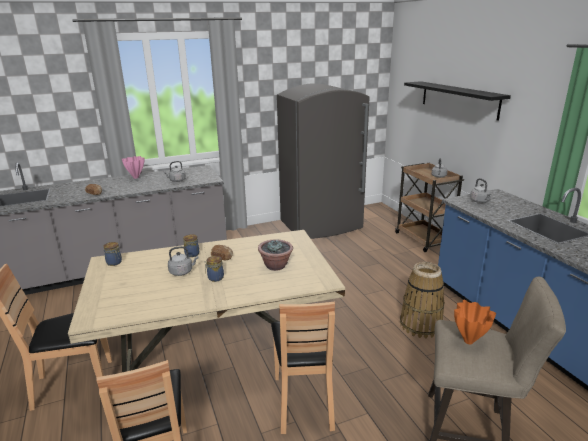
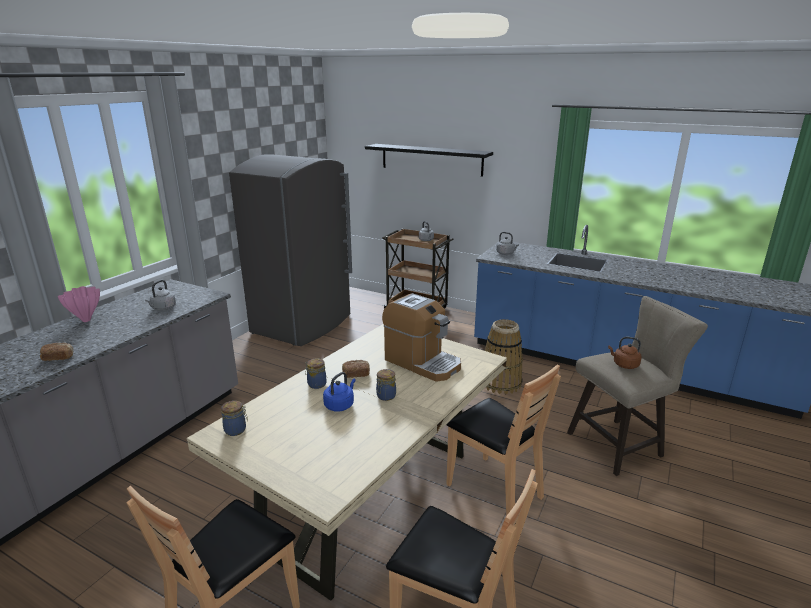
camera: 40 degrees left, 0 degrees up
grey kettle [168,246,198,276] -> blue kettle [323,372,356,412]
potted plant [258,240,293,271] -> coffee machine [382,293,461,382]
orange vase [454,299,496,344] -> brown kettle [608,337,642,369]

